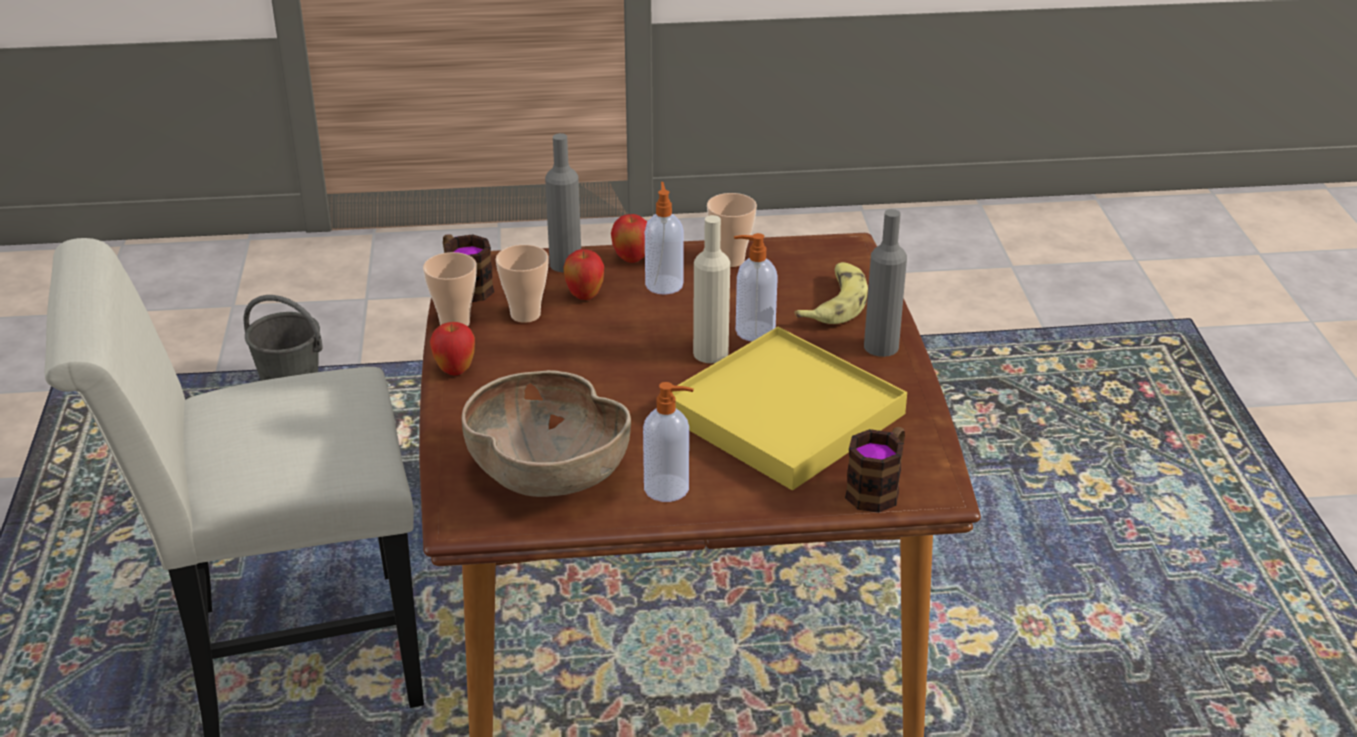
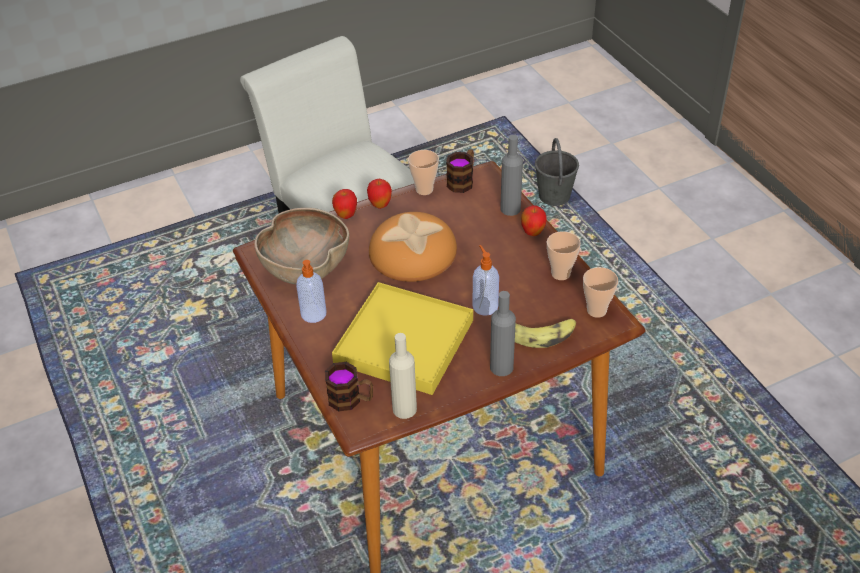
camera: 70 degrees right, 10 degrees up
cup [496,245,549,323] -> cup moved to [583,267,618,318]
apple [564,249,604,300] -> apple moved to [332,189,357,219]
soap dispenser [645,182,684,295] -> none
beige bottle [693,215,730,363] -> beige bottle moved to [389,333,417,419]
none -> bread [369,212,457,282]

